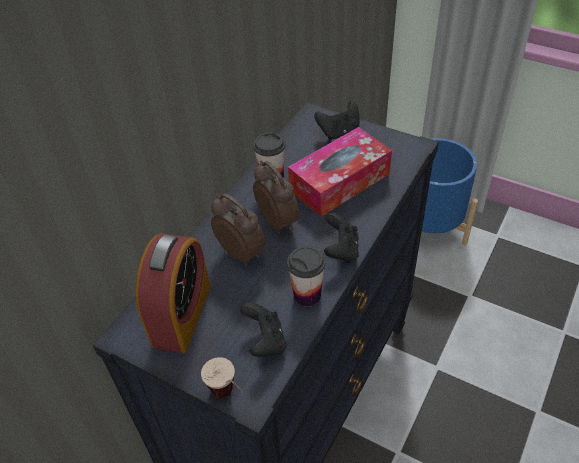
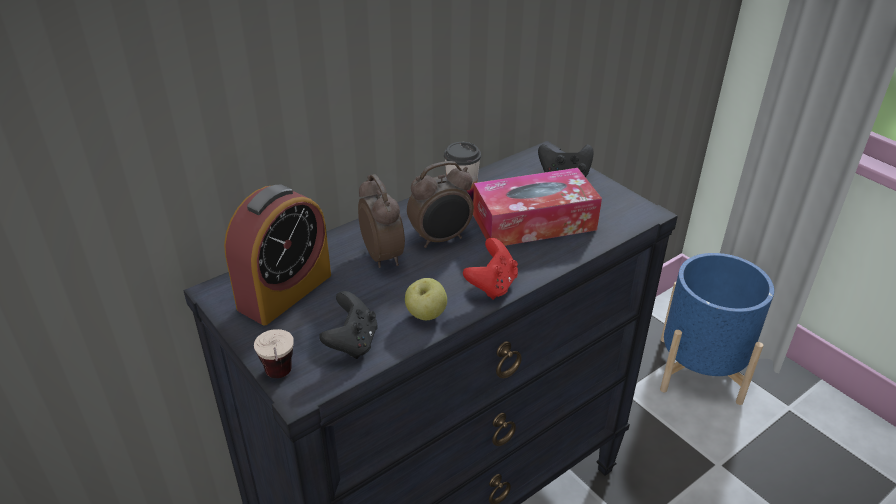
camera: 20 degrees right, 10 degrees down
alarm clock [253,161,299,234] -> alarm clock turned 75 degrees clockwise [407,161,474,248]
cup [287,246,326,306] -> apple [405,278,447,320]
black game controller [324,212,359,263] -> red game controller [463,238,518,300]

